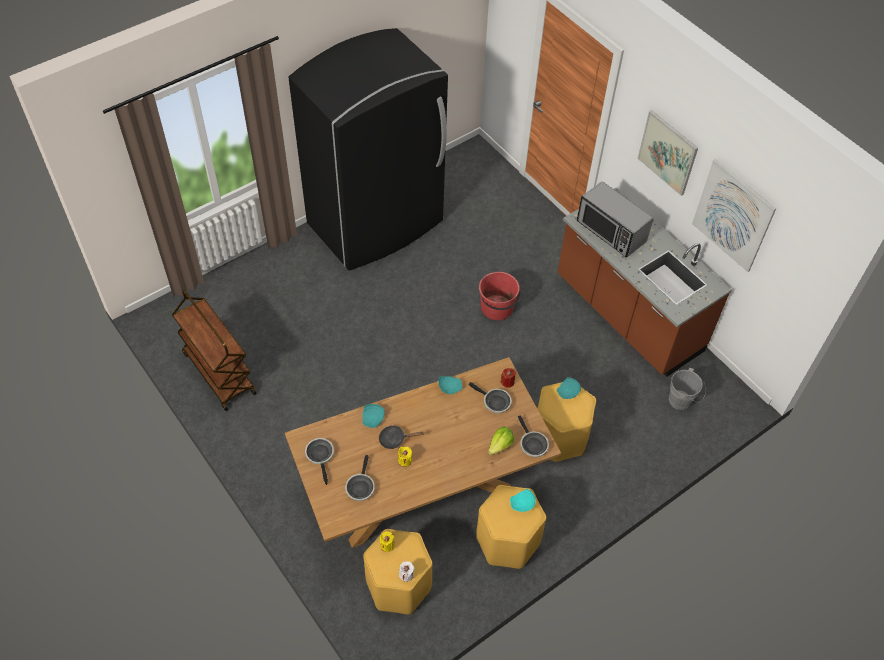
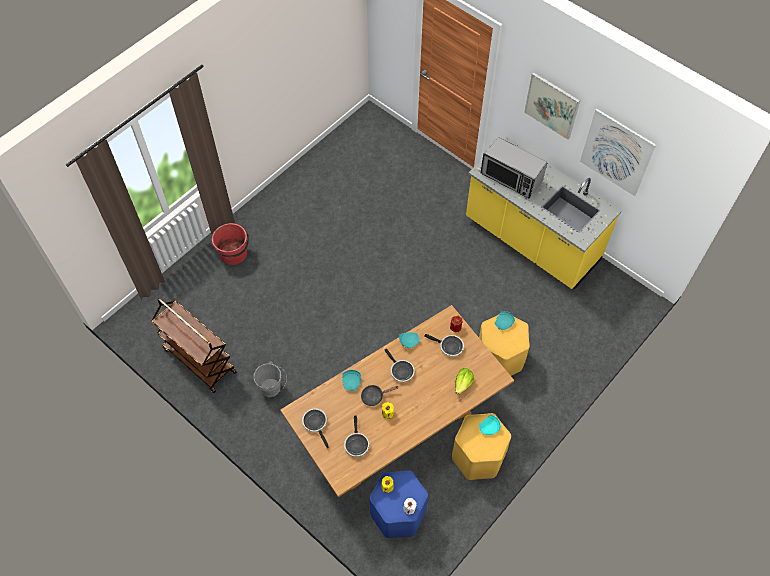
camera: 10 degrees left, 5 degrees up
black fridge [288,28,448,271] -> none
yellow stool [363,529,433,614] -> blue stool [369,470,428,538]
red bucket [479,272,521,320] -> red bucket moved to [212,223,249,265]
frying pan [518,415,549,457] -> frying pan moved to [385,349,415,382]
brown counter [557,187,732,377] -> yellow counter [466,137,621,289]
grey bucket [669,368,706,410] -> grey bucket moved to [253,361,287,397]

